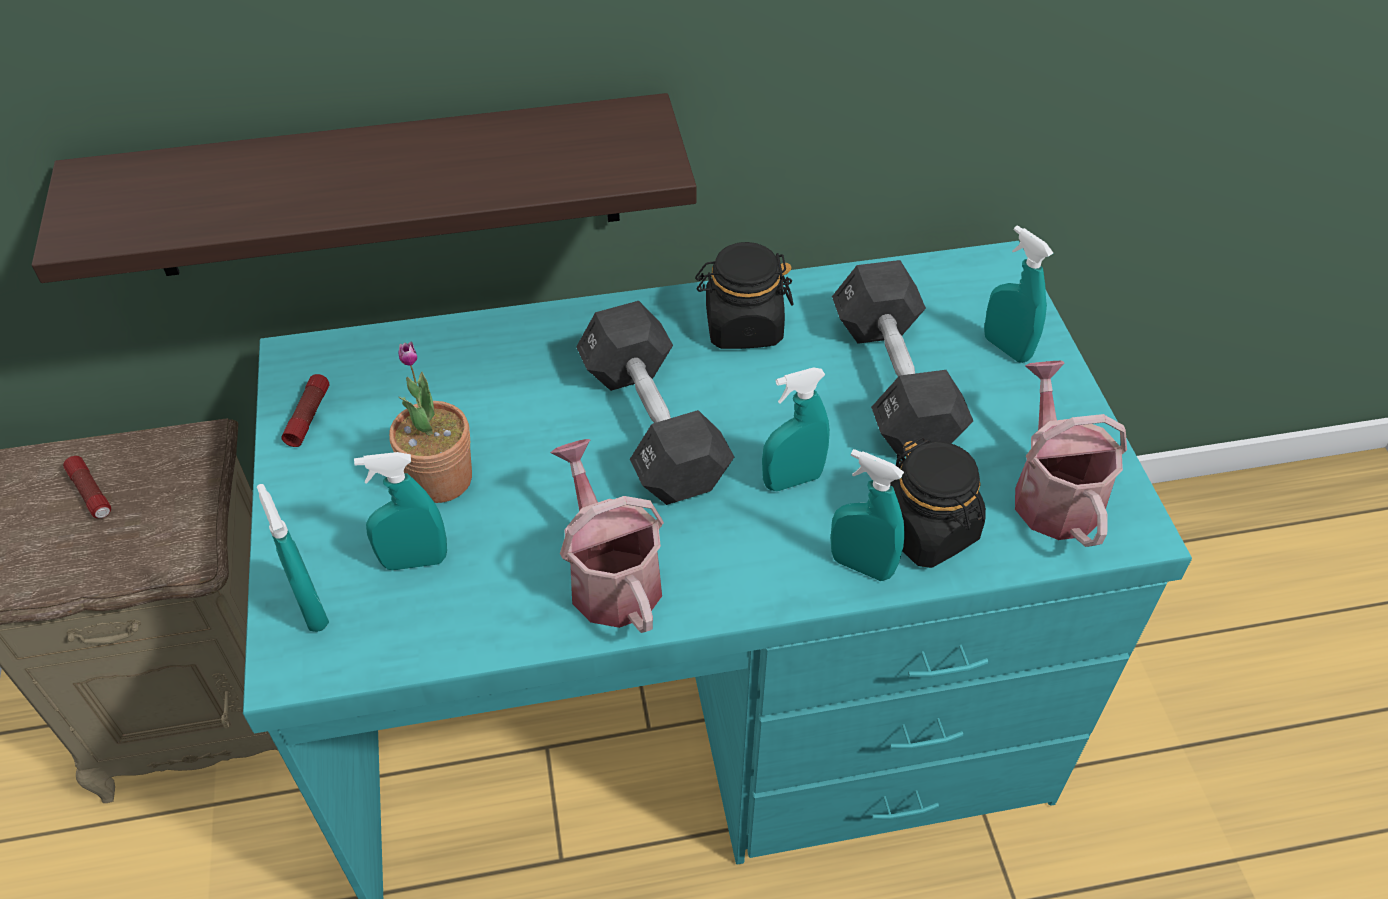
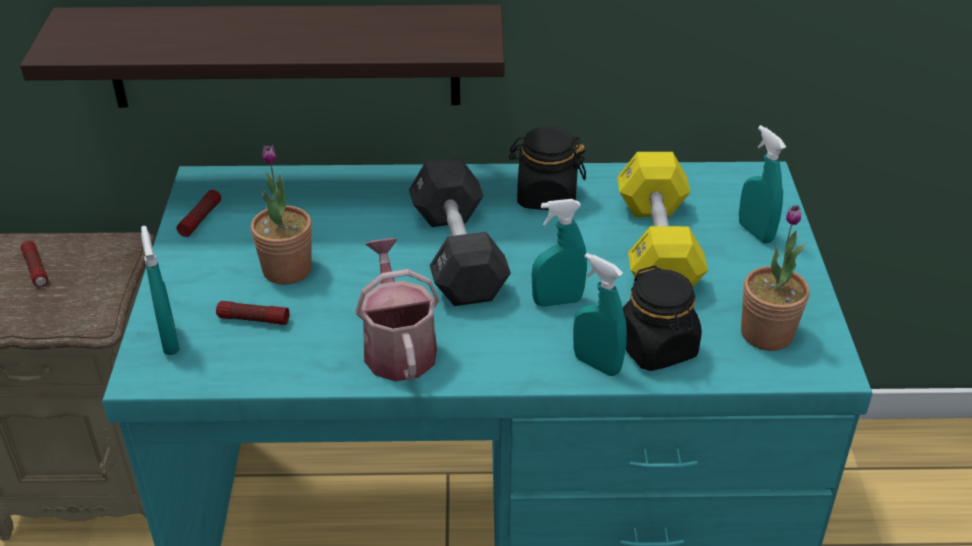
camera: 10 degrees right, 10 degrees down
turquoise spray bottle [354,452,447,570] -> flashlight [216,301,289,325]
black dumbbell [832,260,973,455] -> yellow dumbbell [617,152,708,287]
watering can [1015,361,1127,547] -> potted plant [741,205,809,351]

